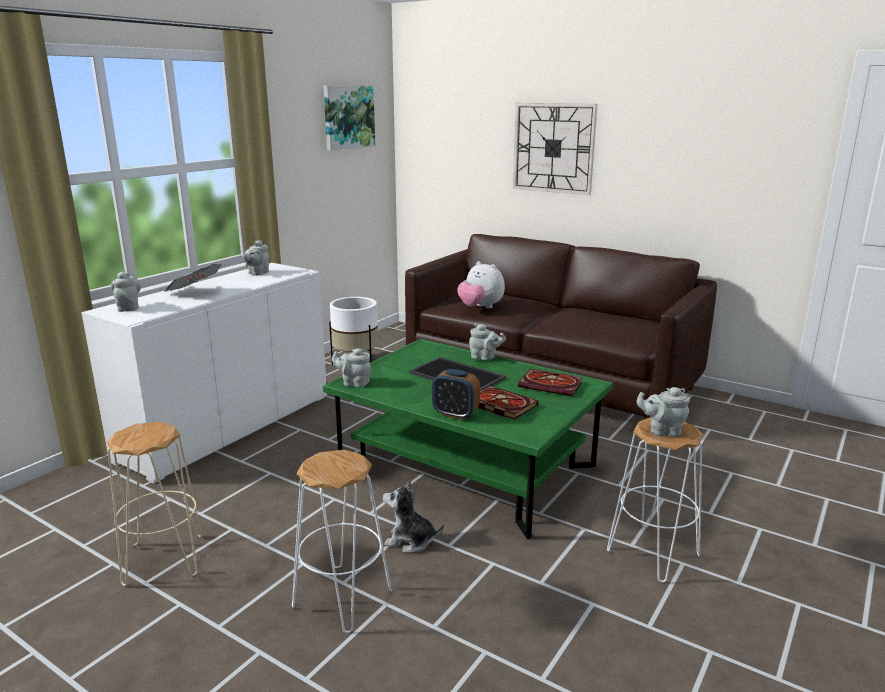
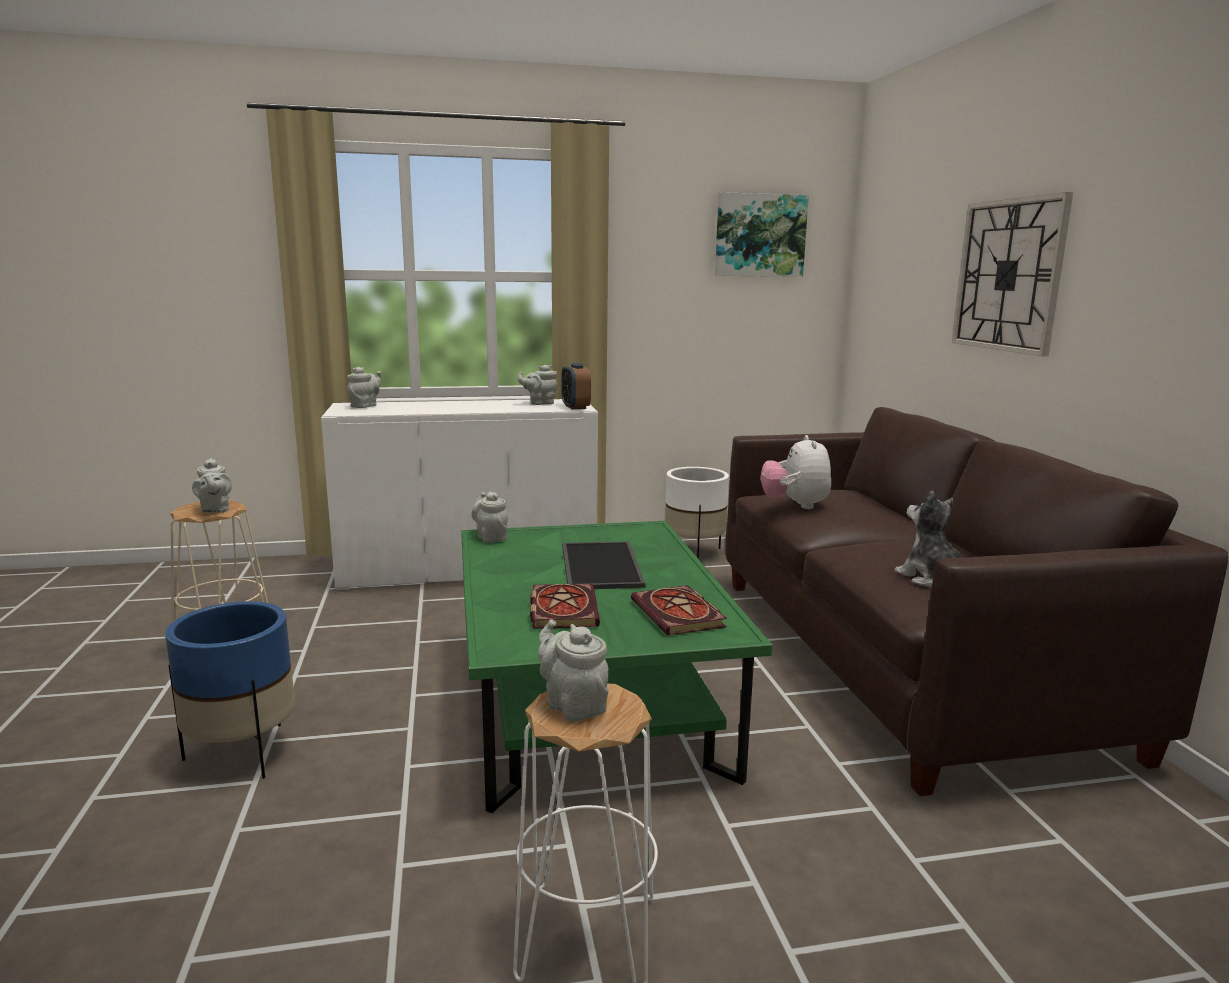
camera: 45 degrees right, 5 degrees down
newspaper [165,264,222,291] -> none
white stool [292,450,392,633] -> blue planter [165,601,295,779]
plush toy [383,480,444,553] -> plush toy moved to [894,491,964,587]
alarm clock [432,369,480,420] -> alarm clock moved to [561,363,591,409]
grey teapot [469,324,506,361] -> grey teapot moved to [192,458,232,513]

